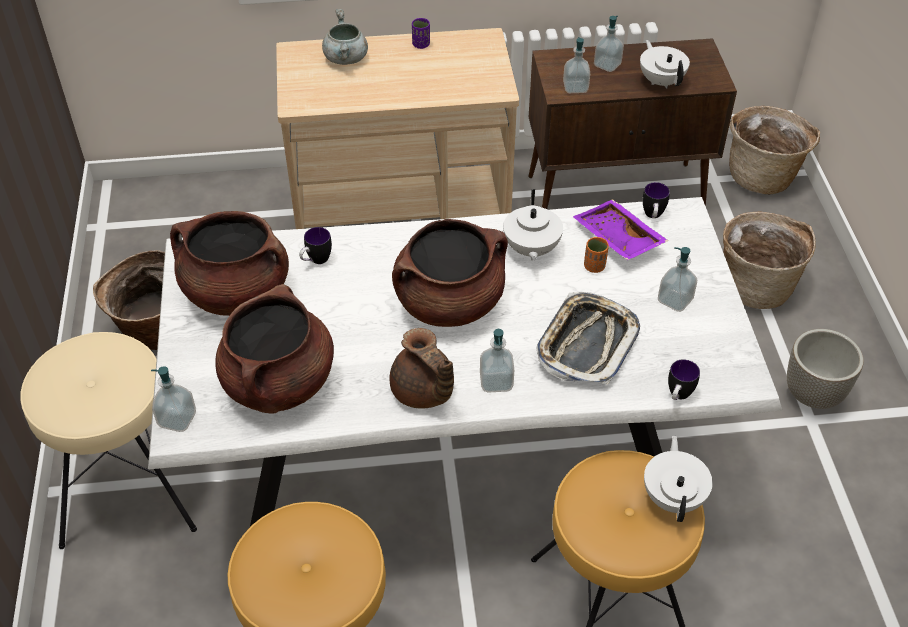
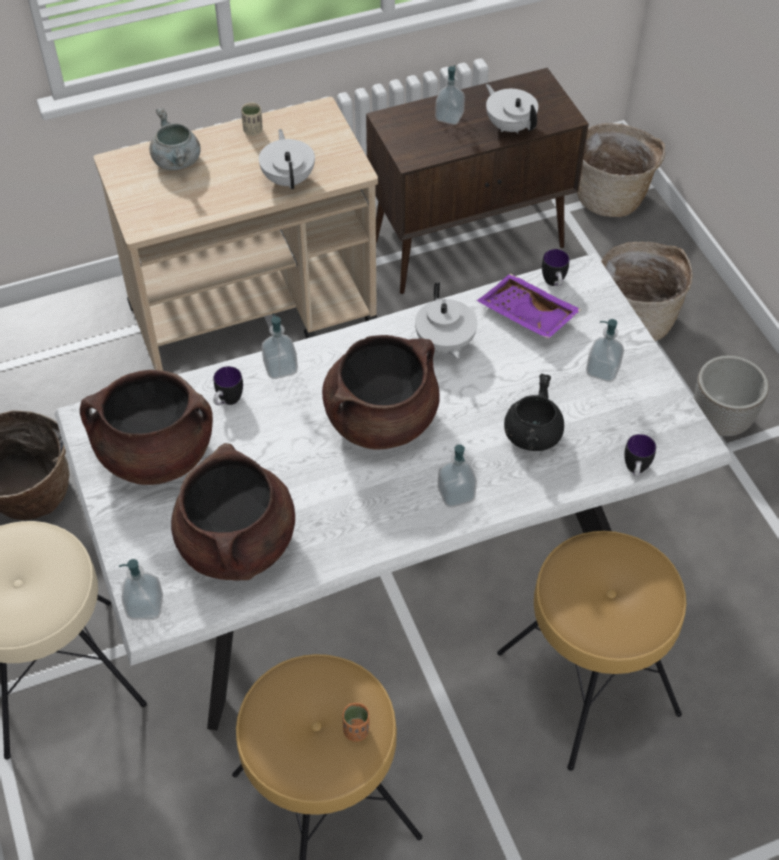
camera: 15 degrees left, 5 degrees up
brown teapot [389,328,454,408] -> none
purple cup [412,18,430,49] -> beige cup [241,103,263,136]
tray [537,293,640,385] -> black cooking pot [504,374,564,451]
soap dispenser [563,37,590,93] -> soap dispenser moved to [262,313,298,379]
orange cup [584,237,609,273] -> orange cup moved to [343,703,369,742]
white teapot [644,435,713,522] -> white teapot moved to [259,129,315,189]

